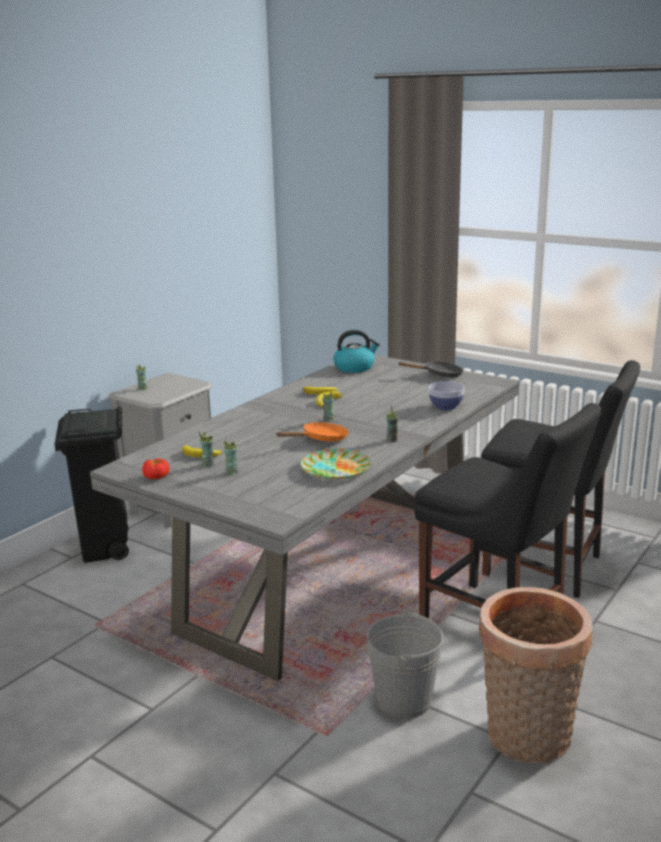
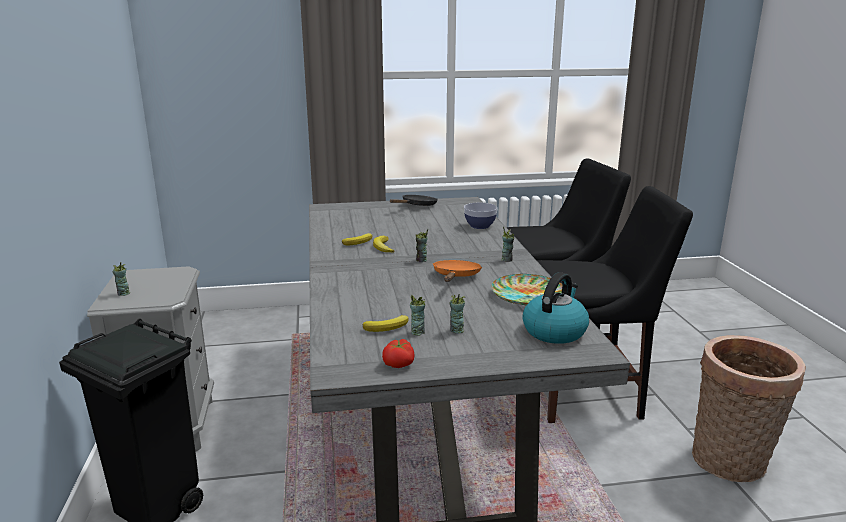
camera: 45 degrees left, 0 degrees up
kettle [333,330,380,373] -> kettle moved to [522,272,589,344]
grey bucket [367,609,443,719] -> none

